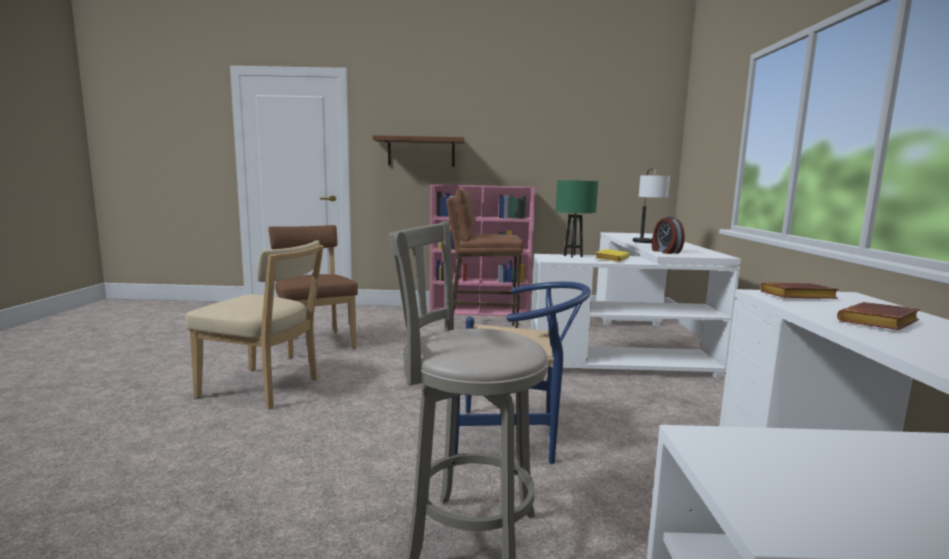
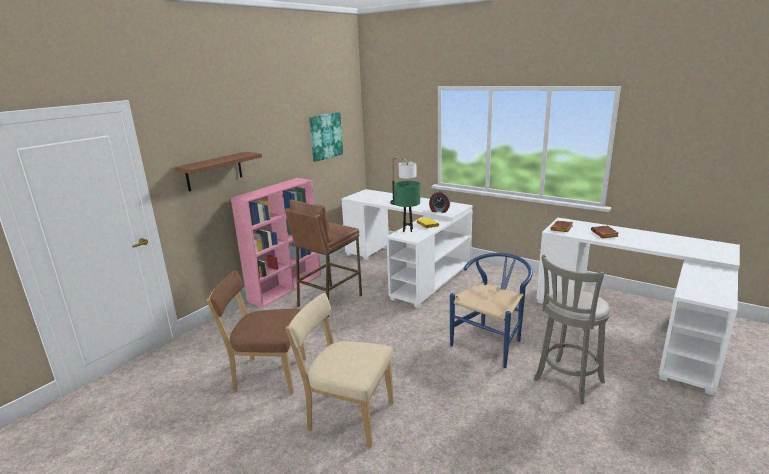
camera: 55 degrees left, 10 degrees up
beige chair [185,240,324,409] -> beige chair turned 120 degrees counterclockwise [286,293,394,448]
none -> picture [309,112,343,162]

